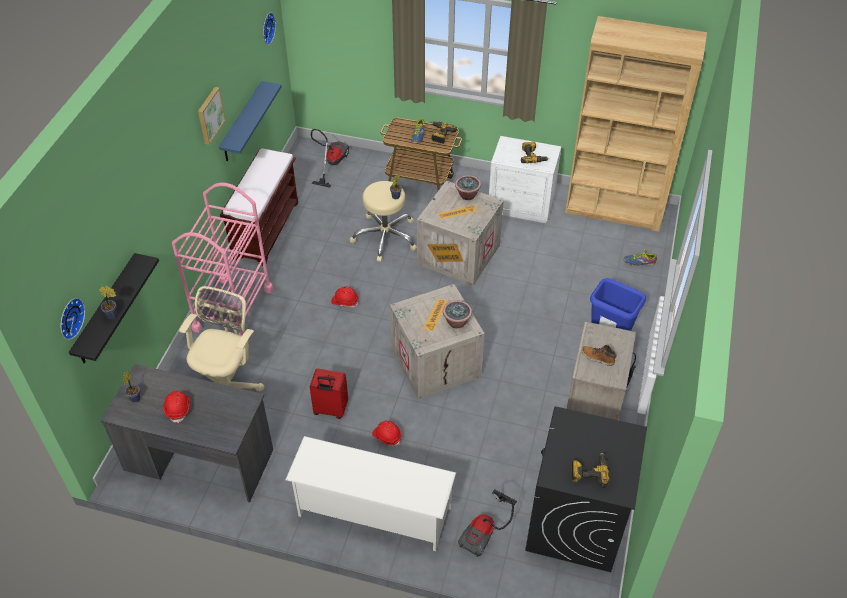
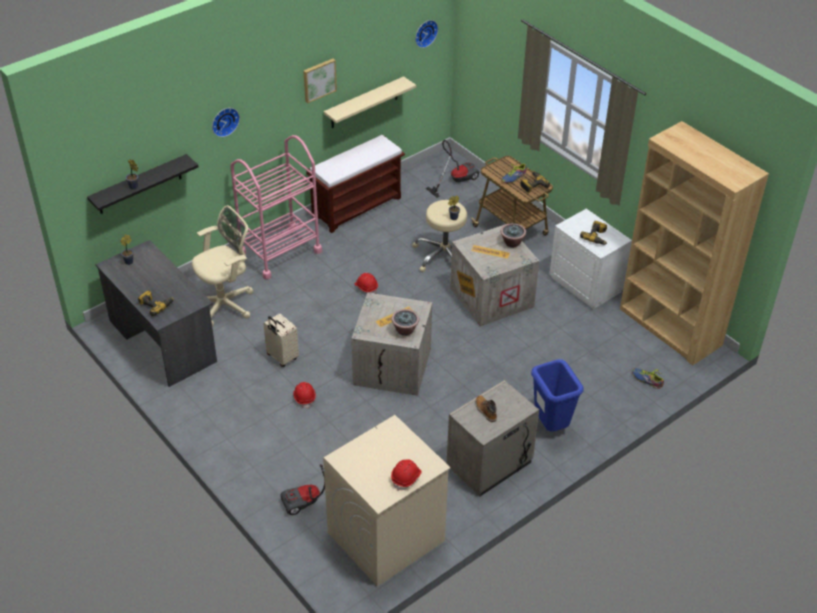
camera: 35 degrees right, 5 degrees down
wall clock [60,298,85,340] -> wall clock moved to [212,108,240,137]
red hard hat [163,391,190,423] -> red hard hat moved to [391,459,421,491]
blue shelf [219,81,282,161] -> beige shelf [324,76,416,128]
white shoe rack [286,436,456,551] -> none
red suitcase [310,368,348,419] -> beige suitcase [263,313,299,367]
black washing machine [525,406,647,572] -> beige washing machine [323,415,451,587]
power drill [572,453,609,488] -> power drill moved to [138,290,174,317]

